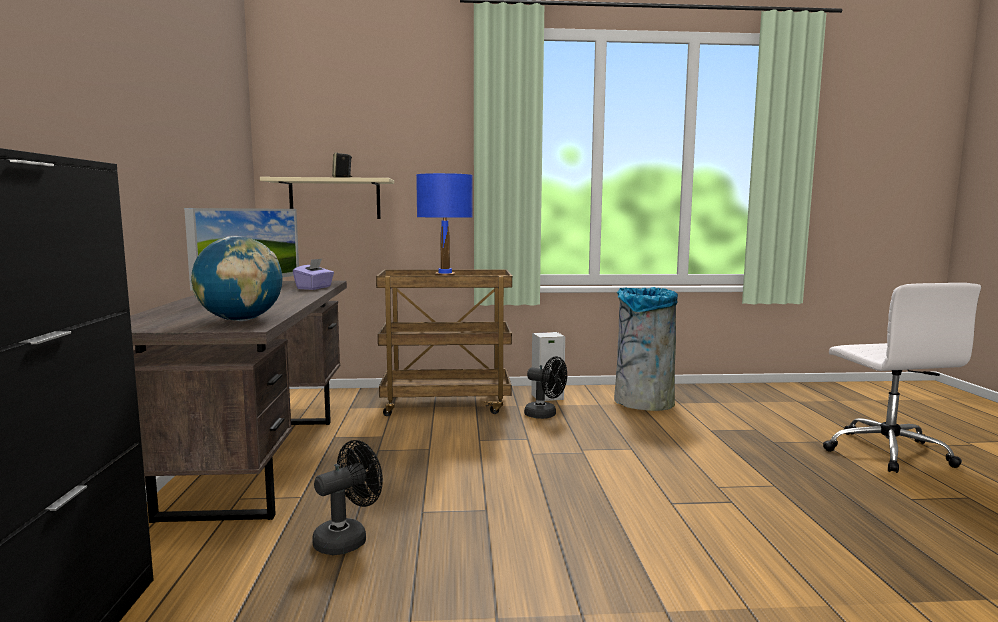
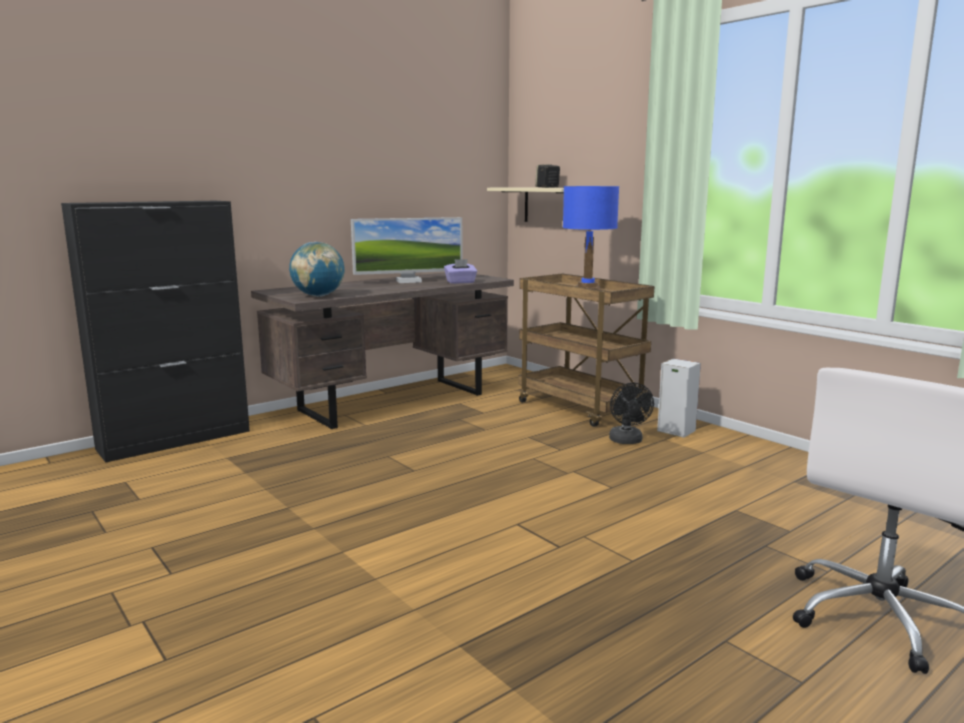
camera: 55 degrees right, 5 degrees up
black fan [312,440,383,555] -> none
grey trash can [614,287,678,411] -> none

